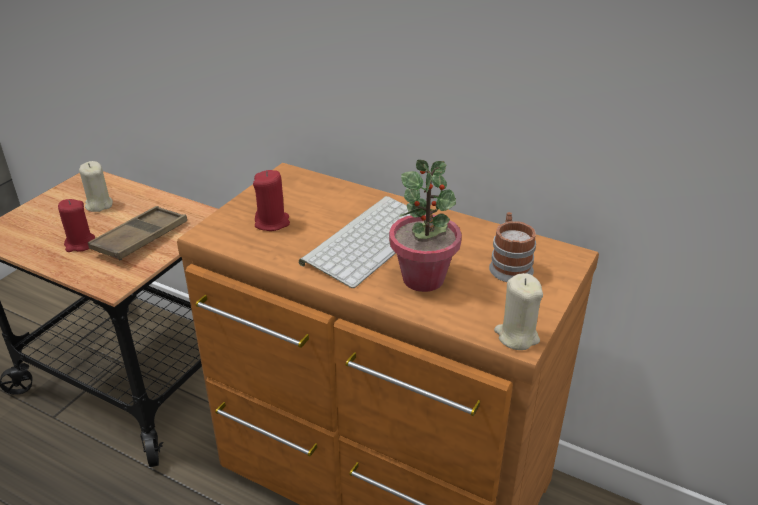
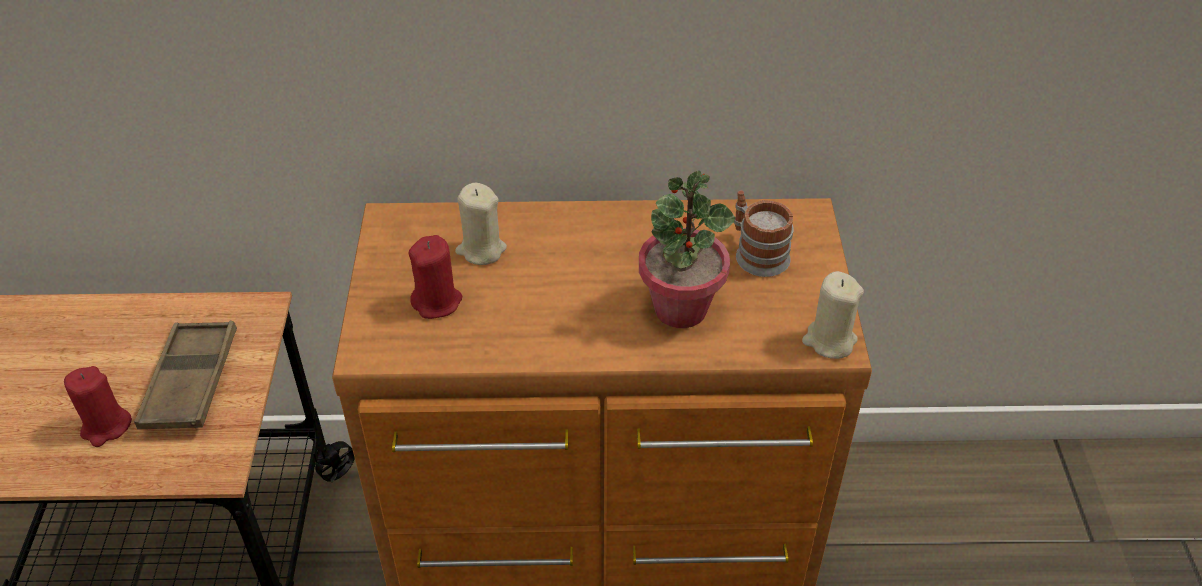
camera: 30 degrees left, 10 degrees up
beige candle [79,161,113,212] -> beige candle moved to [455,182,507,265]
keyboard [299,196,410,288] -> none

